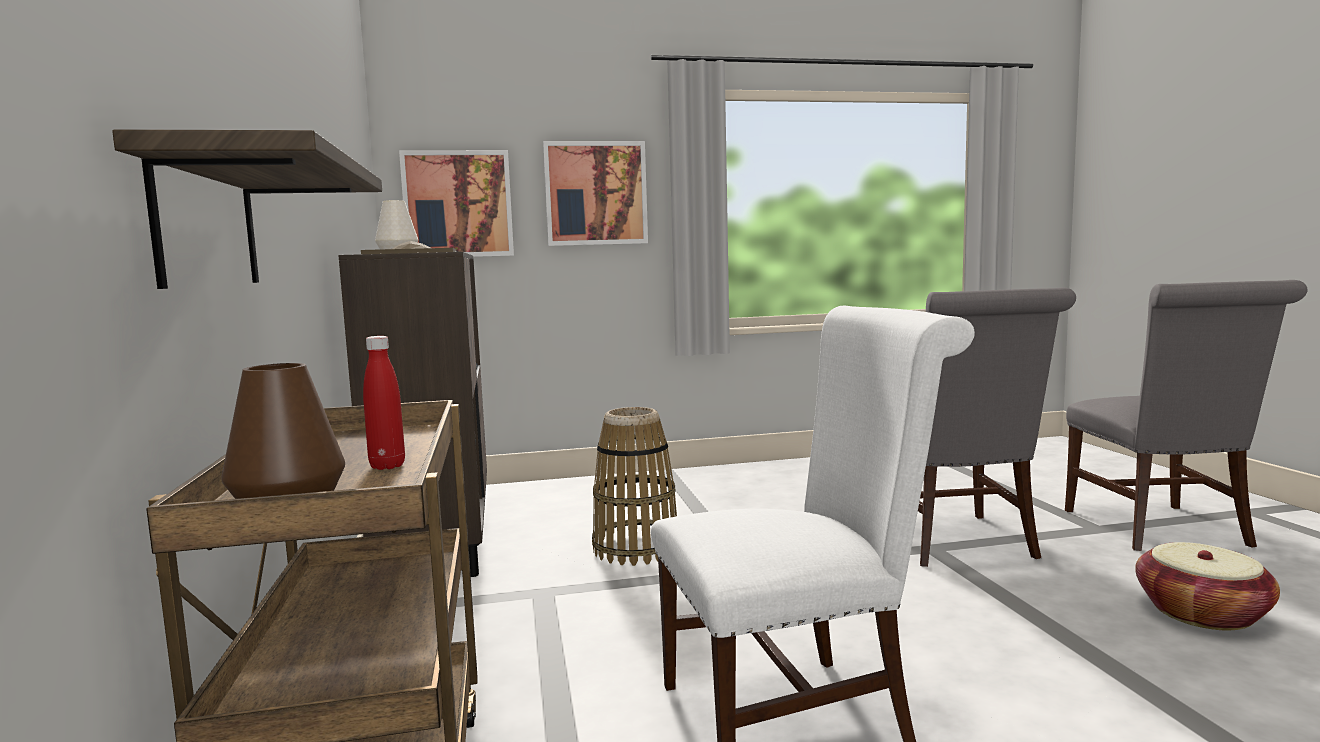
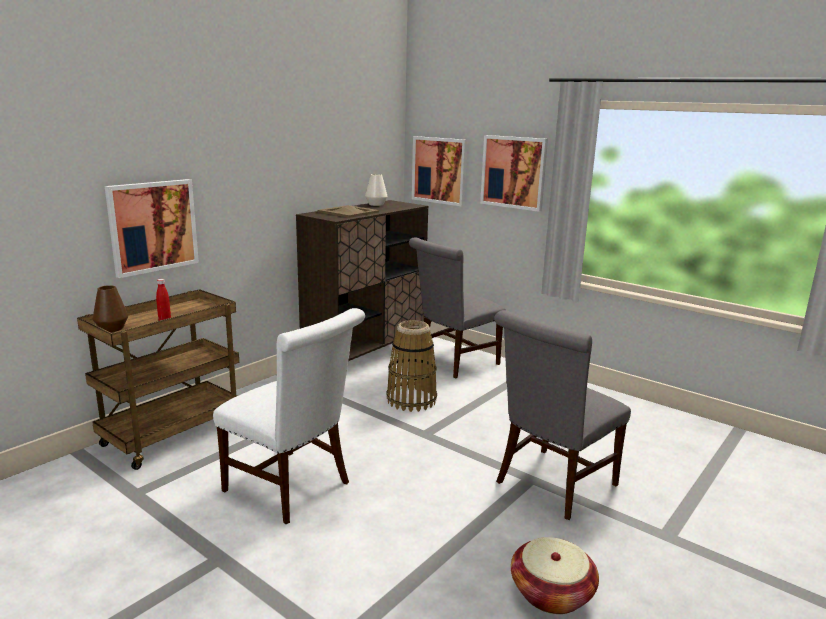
camera: 50 degrees right, 10 degrees up
shelf [112,129,382,289] -> picture [105,179,199,278]
grey chair [1065,280,1308,551] -> grey chair moved to [409,237,506,378]

